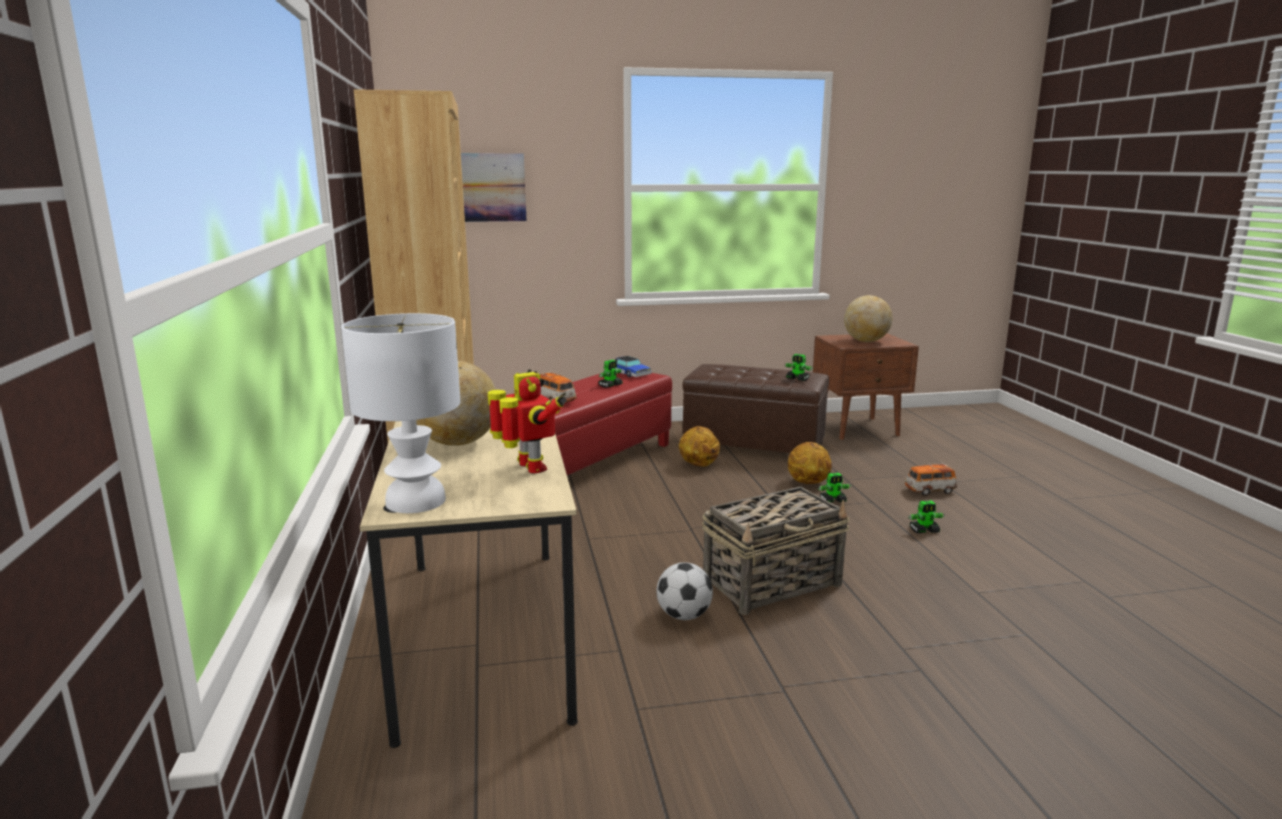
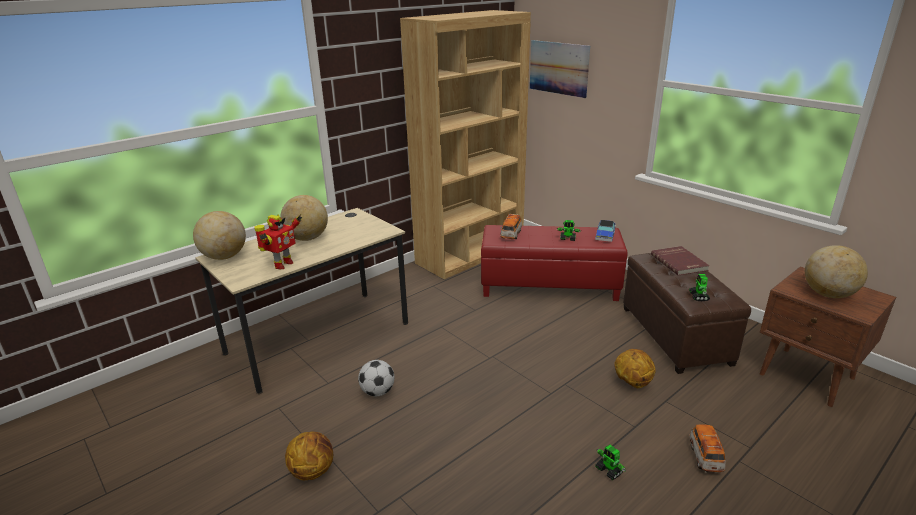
camera: 60 degrees right, 10 degrees up
white table lamp [341,313,461,513] -> globe [193,211,246,260]
basketball [679,426,720,467] -> basketball moved to [285,432,333,480]
basket [702,487,850,615] -> none
toy robot [818,473,851,502] -> none
toy car [905,463,957,496] -> toy car turned 45 degrees clockwise [689,425,726,472]
none -> red book [651,246,709,276]

